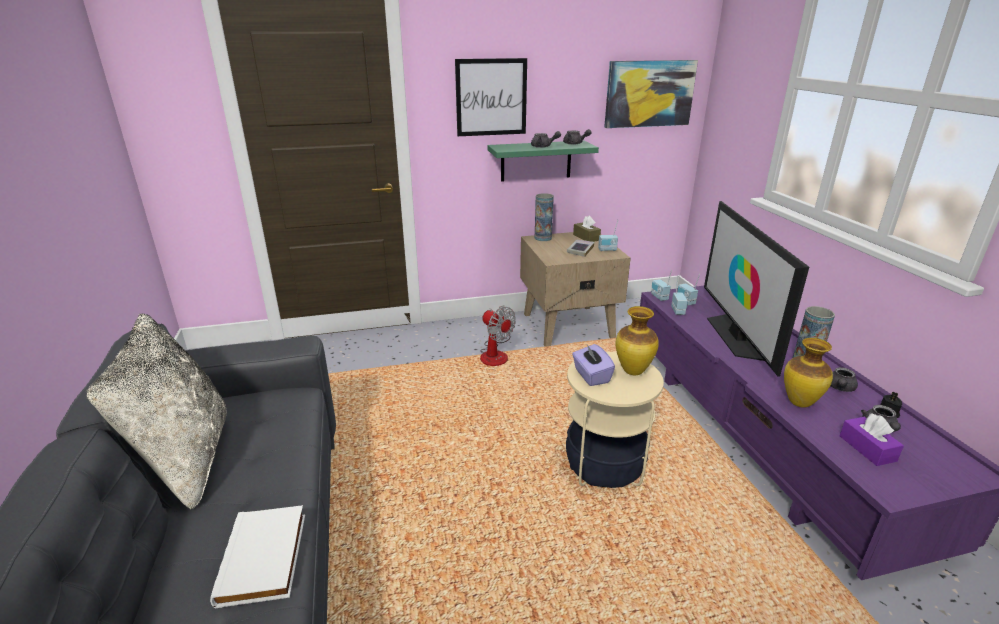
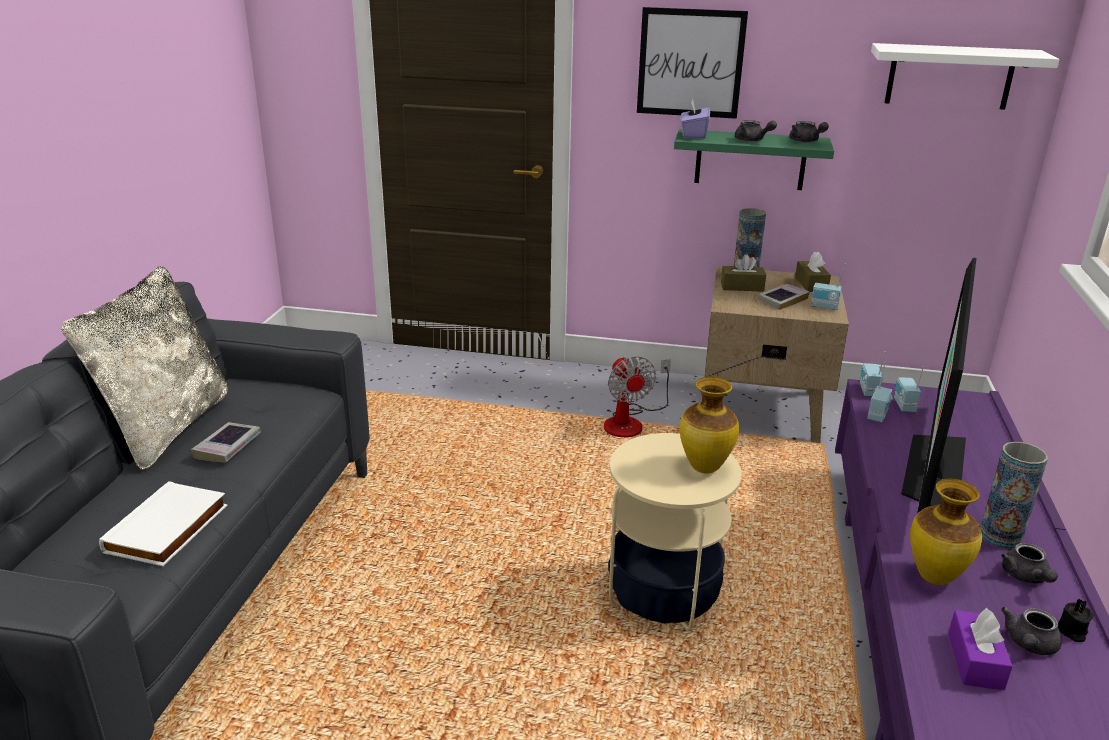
camera: 25 degrees right, 0 degrees up
purple tissue box [572,344,615,386] -> purple tissue box moved to [680,99,710,139]
picture [604,60,698,128] -> white shelf [871,43,1060,110]
grey teapot [830,367,858,392] -> grey teapot turned 60 degrees counterclockwise [1001,543,1058,584]
none -> book [191,422,261,462]
none -> brown tissue box [721,254,766,292]

